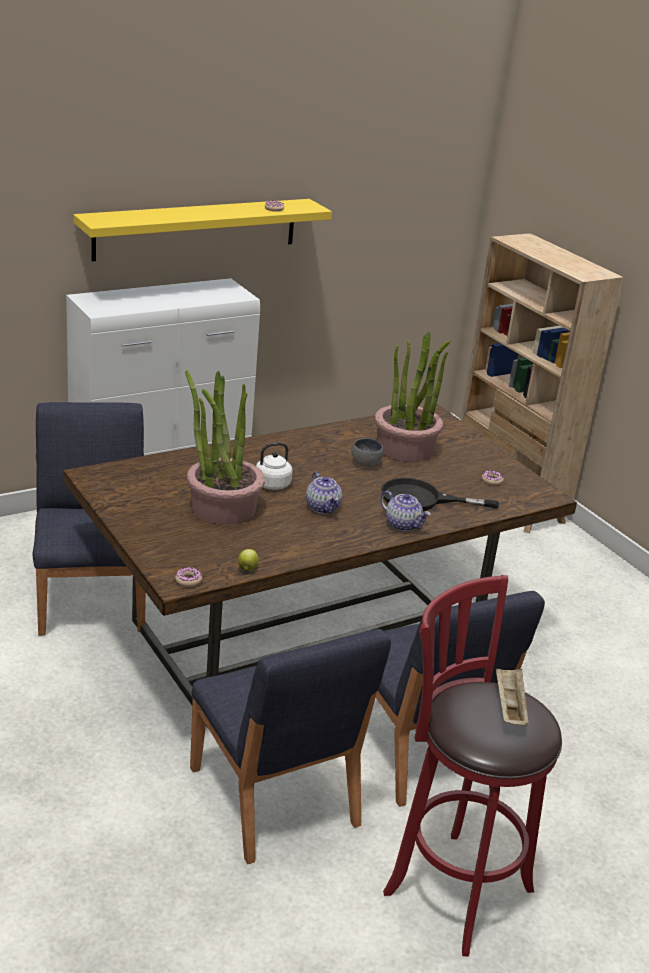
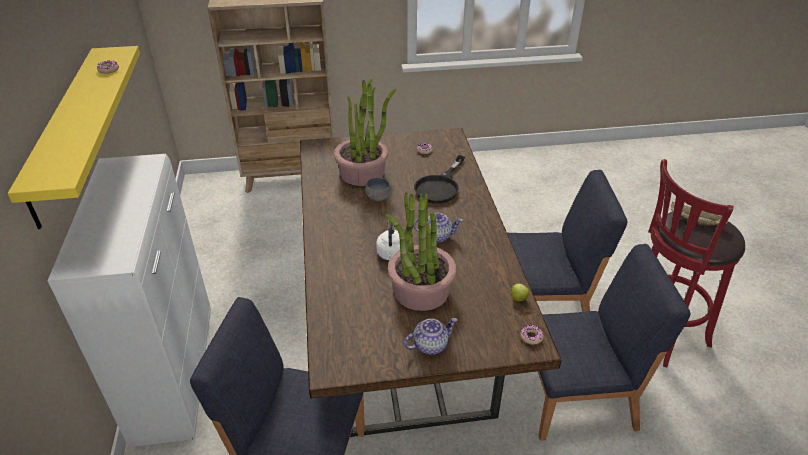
camera: 65 degrees left, 10 degrees up
teapot [380,491,431,531] -> teapot moved to [404,318,457,355]

